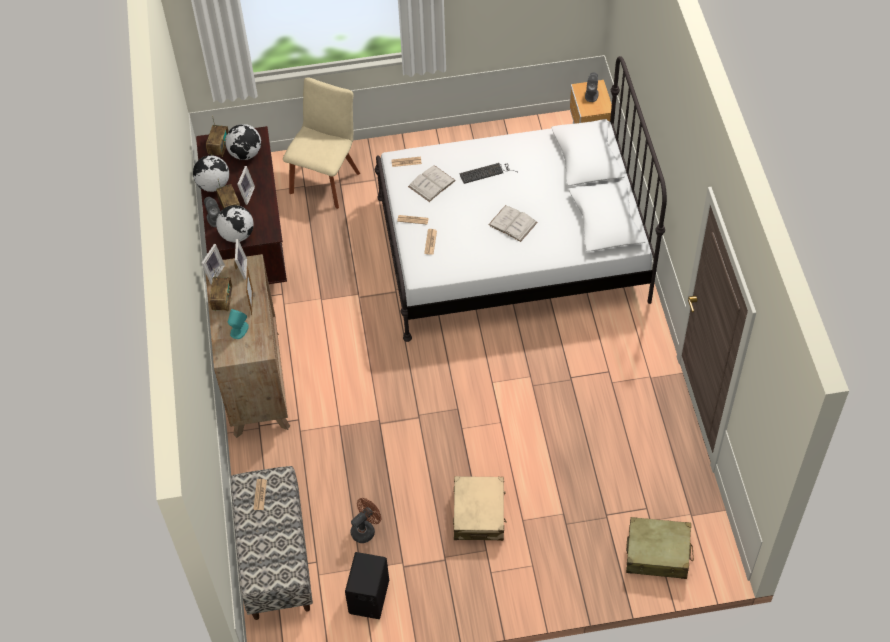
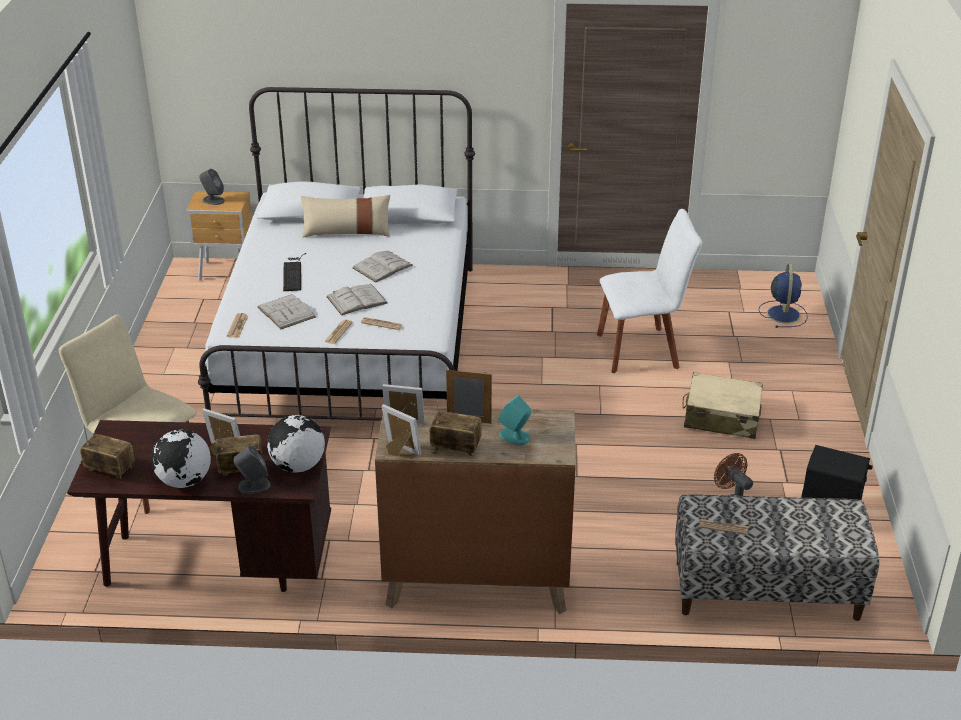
camera: 80 degrees left, 20 degrees down
globe [225,124,261,160] -> none
beige suitcase [626,517,694,579] -> blue fan [759,263,808,328]
none -> beige pillow [301,195,390,238]
none -> white book [326,284,388,315]
none -> white chair [597,209,702,373]

